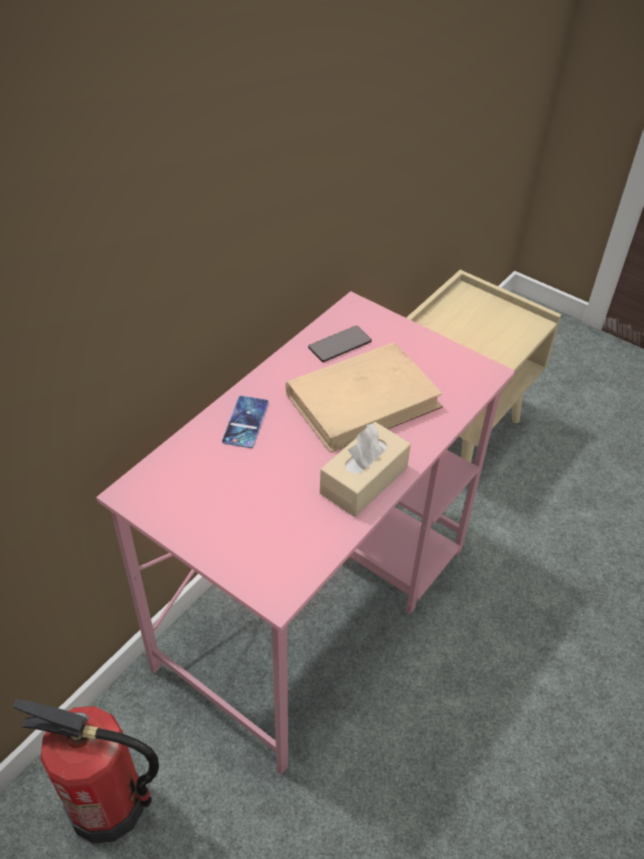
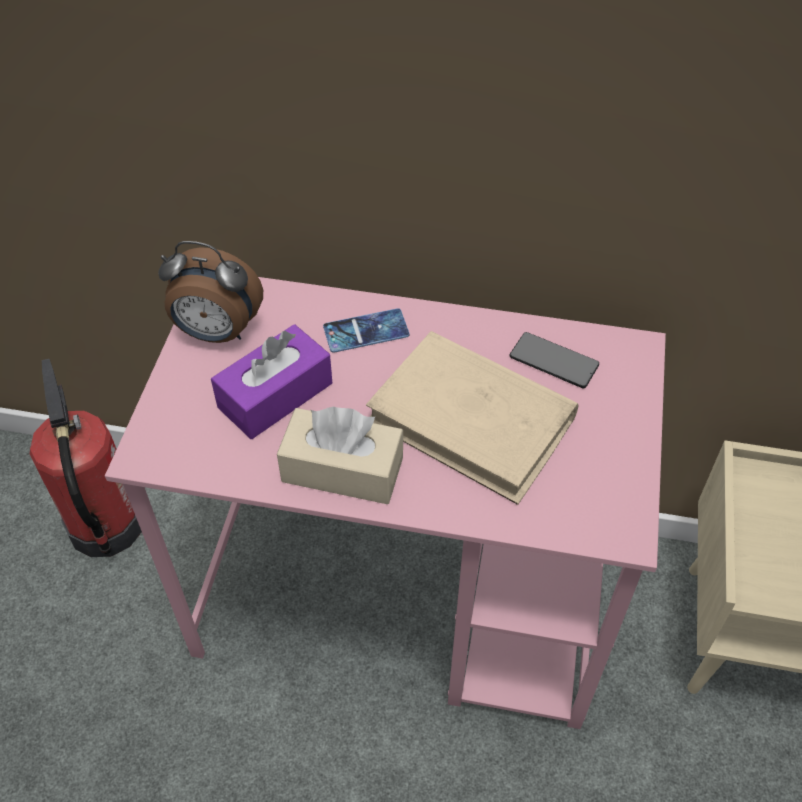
camera: 65 degrees right, 5 degrees up
none -> alarm clock [158,241,263,343]
none -> purple tissue box [211,324,332,439]

